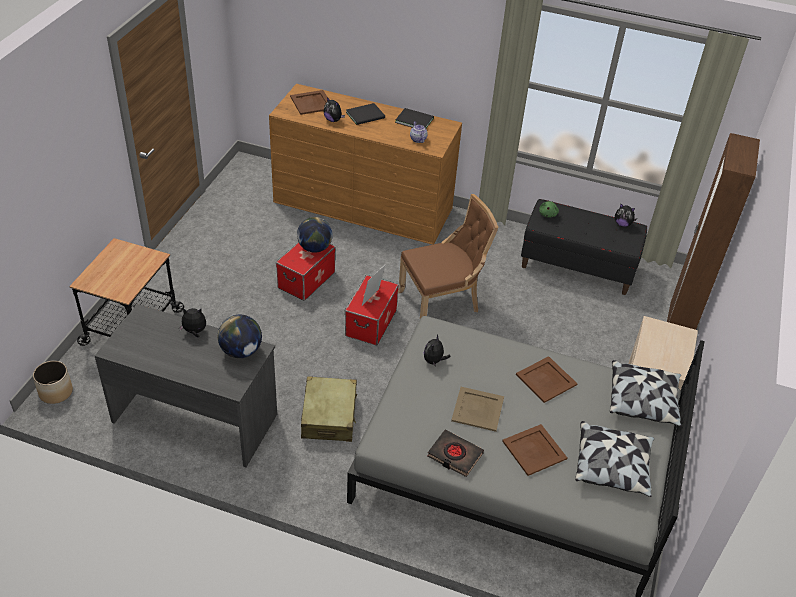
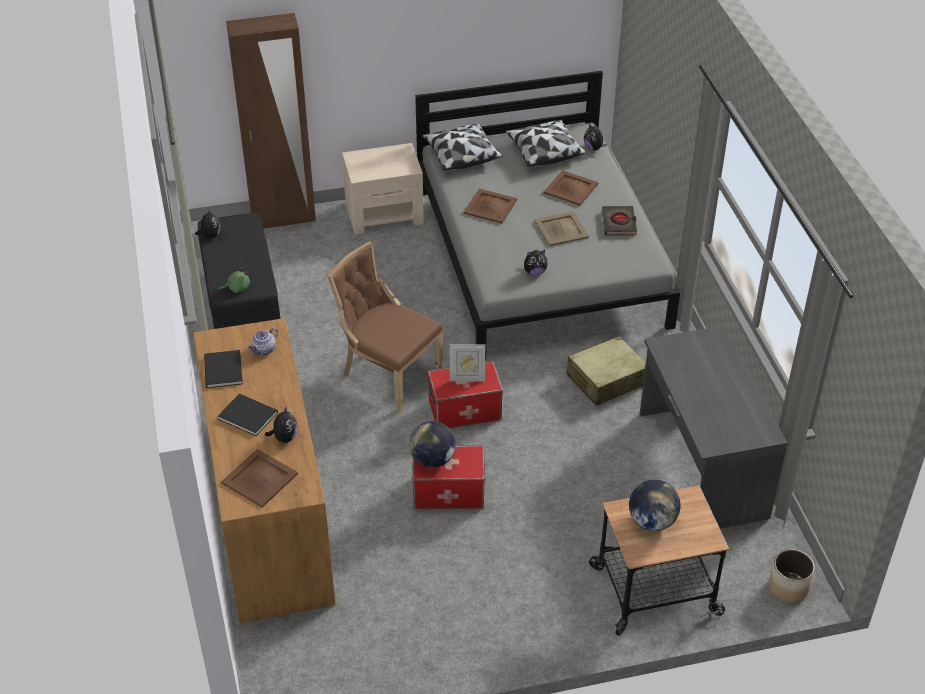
camera: 120 degrees left, 0 degrees up
plush toy [179,308,206,337] -> plush toy moved to [584,123,606,150]
globe [218,315,262,358] -> globe moved to [629,480,681,531]

